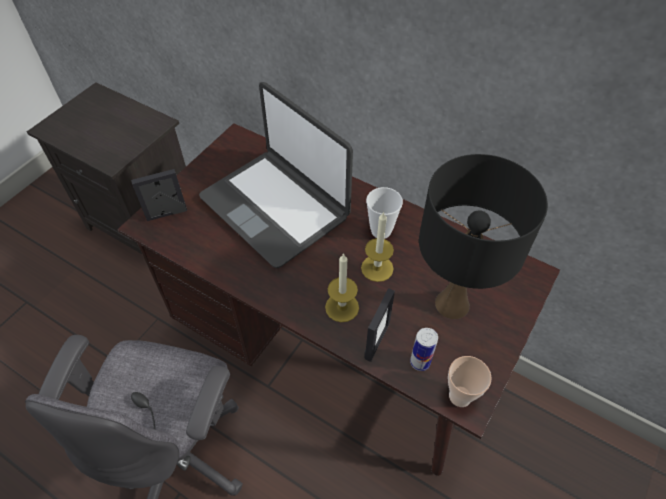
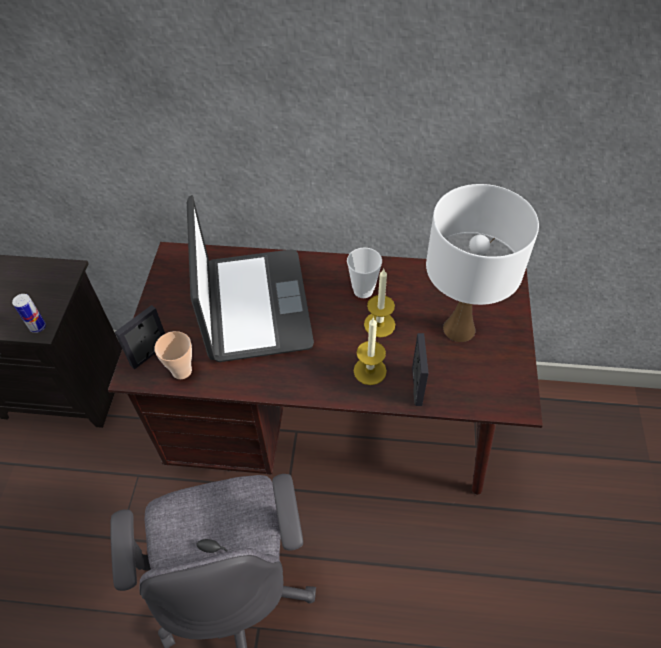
camera: 25 degrees left, 0 degrees up
laptop [199,82,353,269] -> laptop turned 120 degrees counterclockwise [187,195,314,362]
can [410,328,438,371] -> can moved to [12,294,46,333]
black table lamp [419,154,548,319] -> white table lamp [426,184,539,342]
cup [448,356,492,407] -> cup moved to [154,331,192,379]

